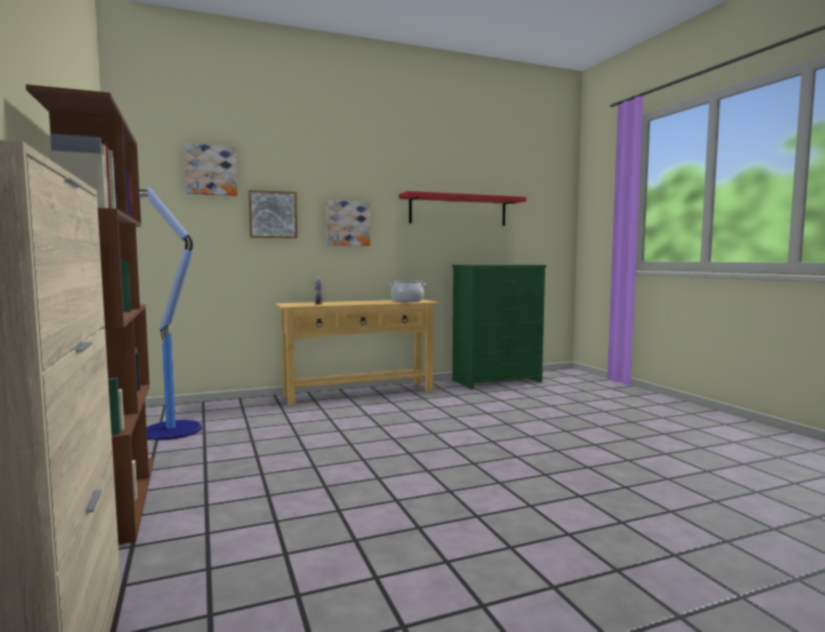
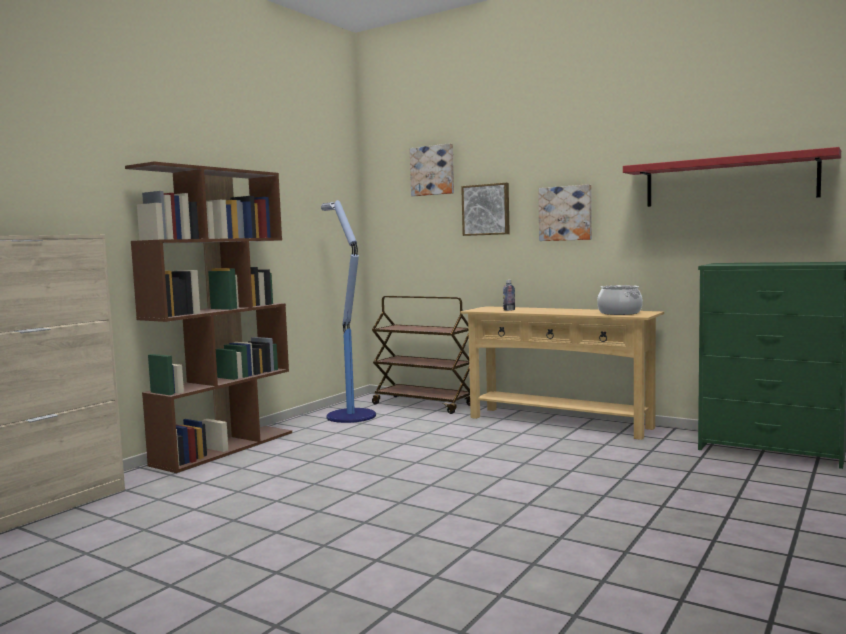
camera: 55 degrees right, 0 degrees up
none -> brown cart [372,296,470,414]

